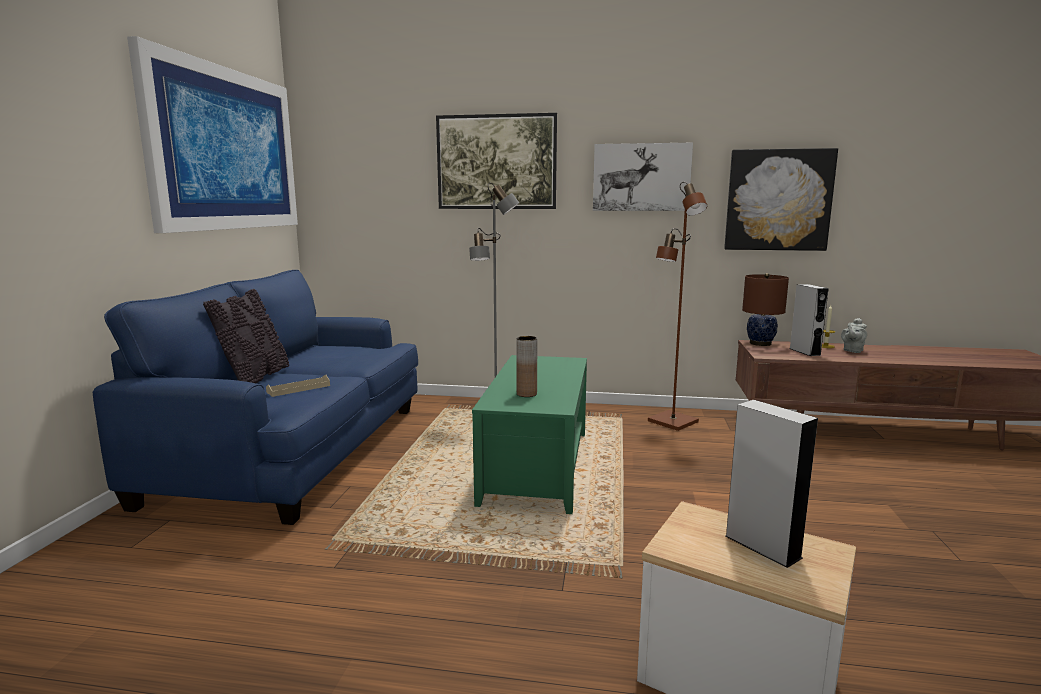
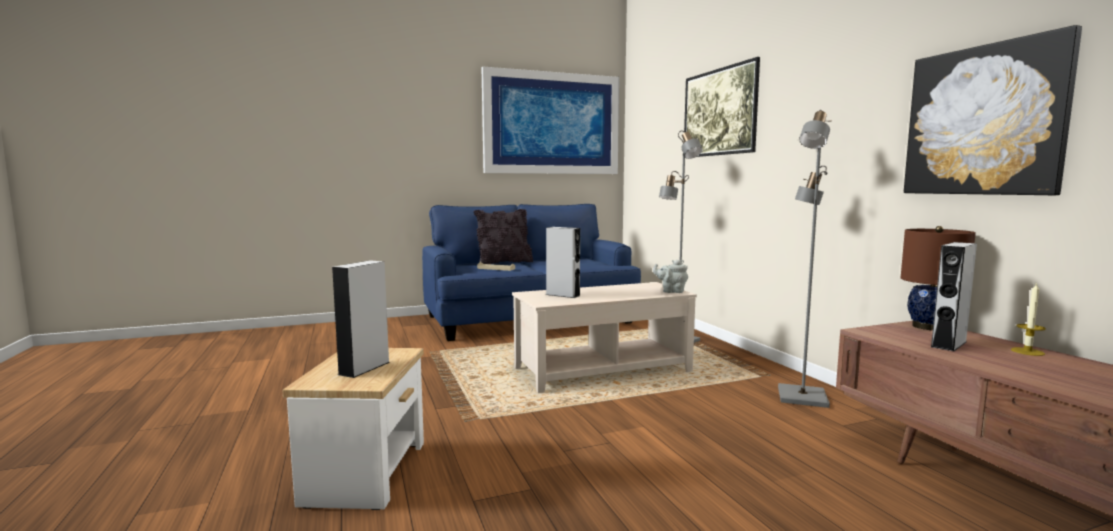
camera: 60 degrees right, 5 degrees down
green coffee table [472,355,587,514] -> beige coffee table [512,282,697,393]
brown vase [516,336,537,397] -> grey speaker [546,227,580,298]
picture [593,143,693,211] -> none
brown floor lamp [648,182,707,431] -> grey floor lamp [778,110,832,408]
grey teapot [841,318,867,353] -> grey teapot moved to [653,259,688,293]

